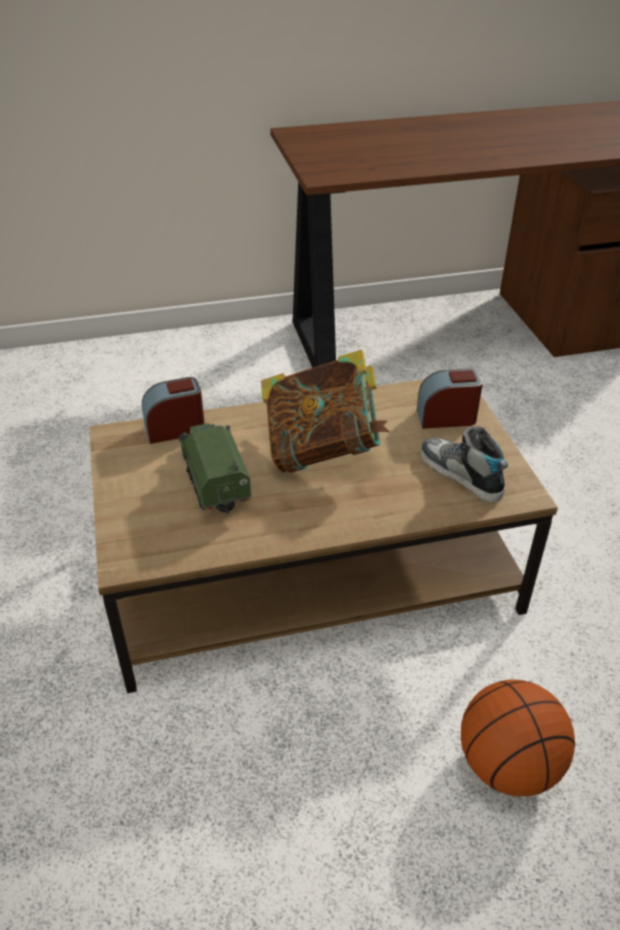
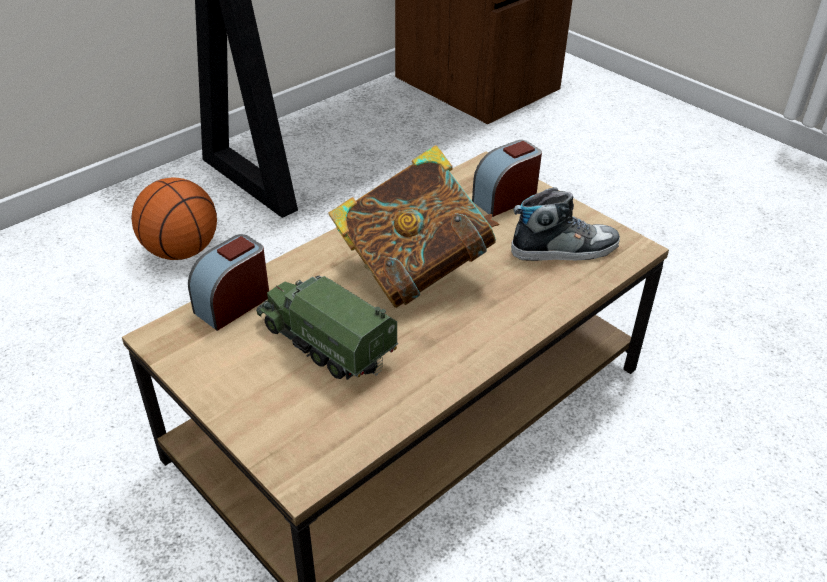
camera: 30 degrees left, 0 degrees up
shoe [421,426,508,502] -> shoe turned 150 degrees clockwise [511,187,620,261]
basketball [461,680,575,796] -> basketball moved to [131,177,217,260]

